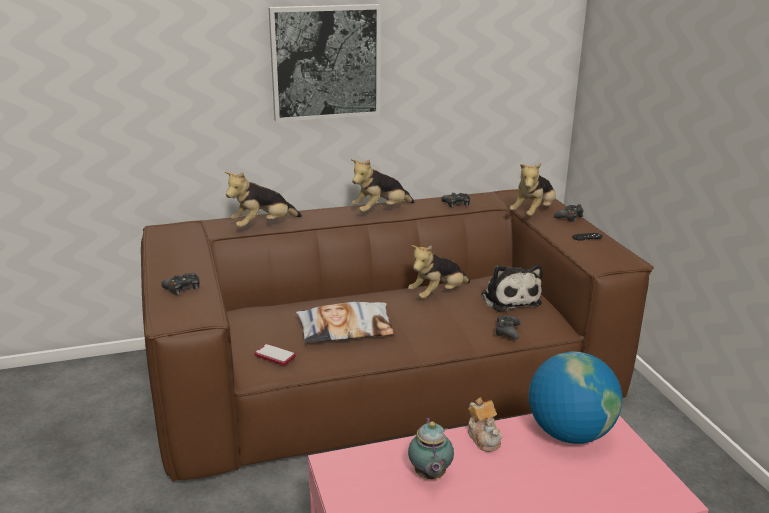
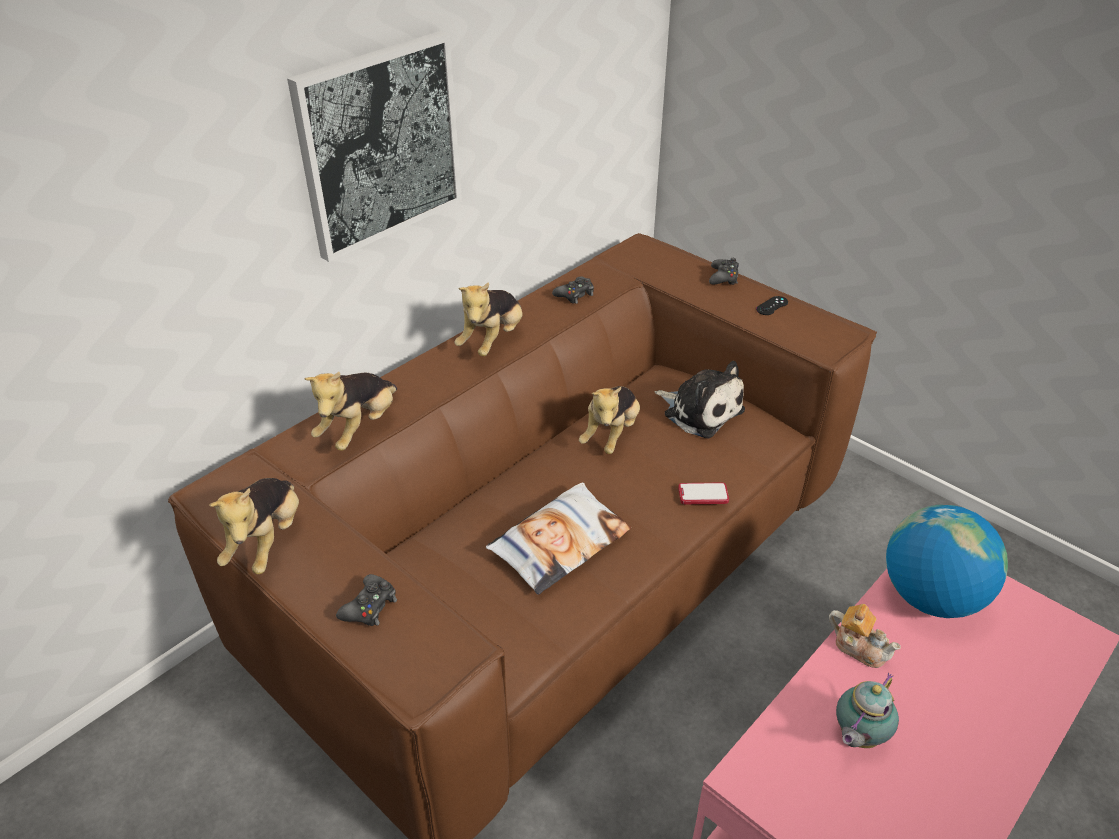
camera: 30 degrees left, 15 degrees up
phone [255,344,296,365] -> phone moved to [678,483,729,504]
teapot [408,418,454,479] -> teapot turned 75 degrees clockwise [836,673,899,748]
black game controller [494,315,521,339] -> none
plush toy [509,162,556,216] -> plush toy moved to [209,478,299,574]

